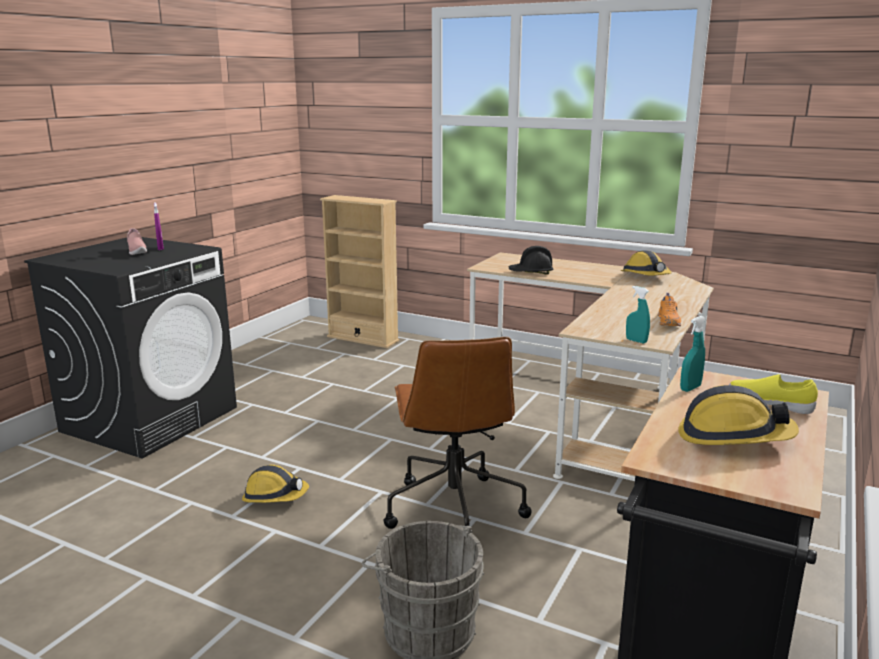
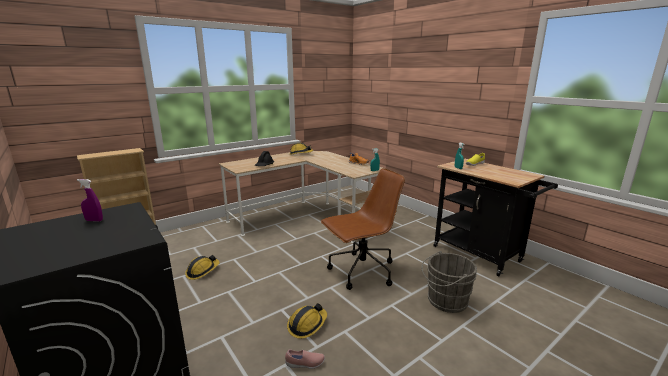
camera: 65 degrees left, 0 degrees up
pink shoe [127,228,147,255] -> pink shoe moved to [285,349,325,369]
brown office chair [384,337,532,529] -> brown office chair turned 45 degrees counterclockwise [321,168,405,290]
hard hat [678,385,799,445] -> hard hat moved to [185,255,220,280]

